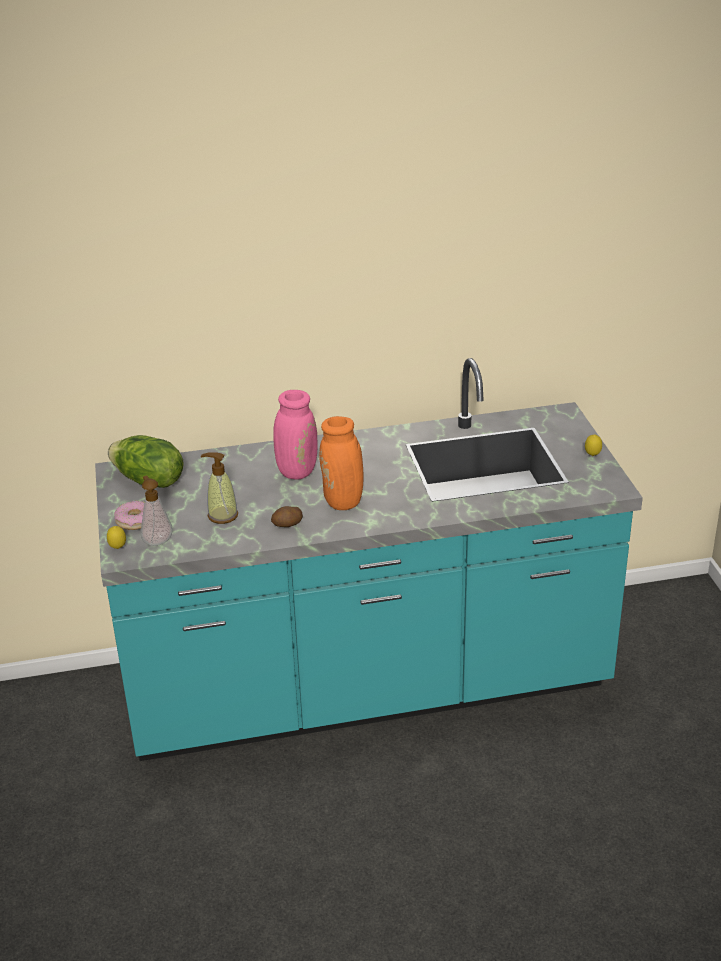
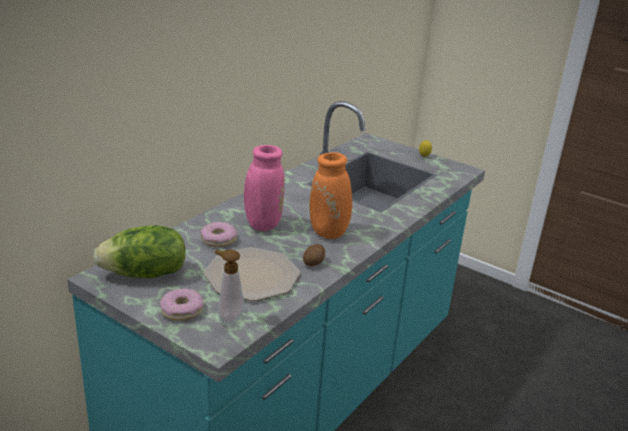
camera: 45 degrees left, 5 degrees down
lemon [107,526,126,549] -> none
soap dispenser [201,452,238,524] -> plate [204,247,300,301]
none -> donut [200,222,237,247]

